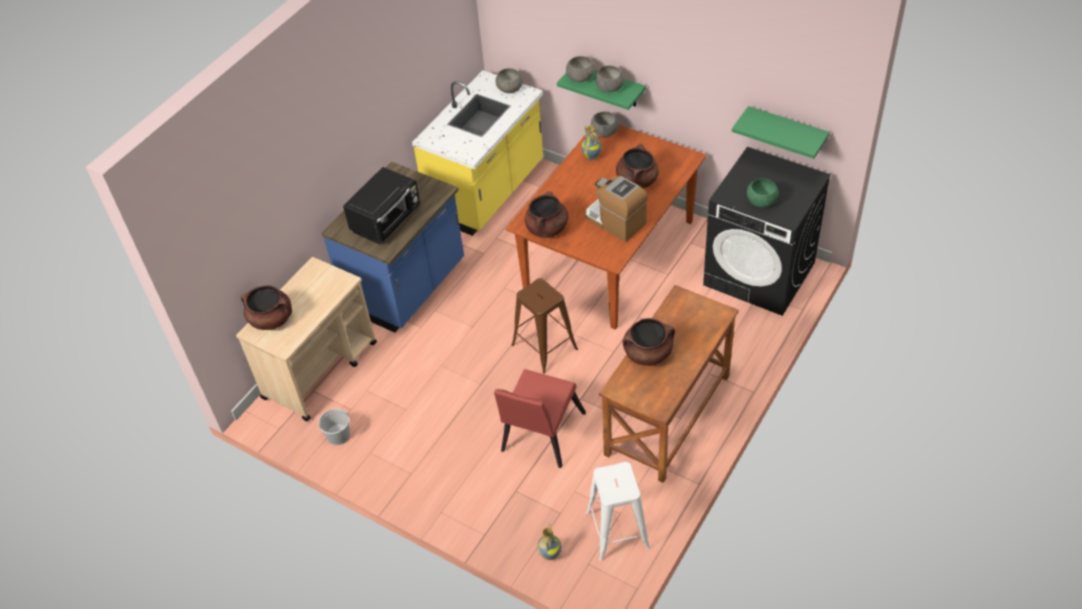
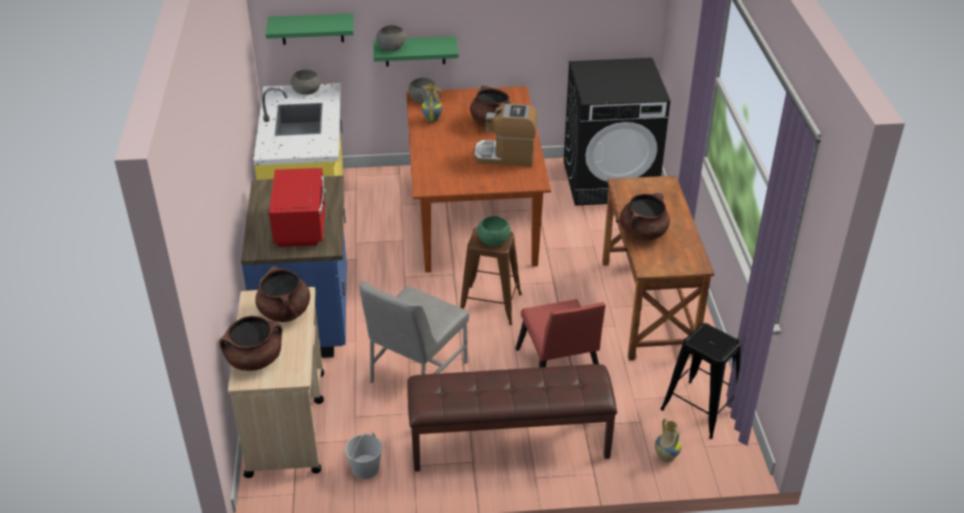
camera: 40 degrees left, 10 degrees down
black microwave [343,167,420,244] -> red microwave [269,168,326,247]
brown cooking pot [525,191,568,238] -> brown cooking pot moved to [255,266,310,322]
white stool [586,462,650,561] -> black stool [660,323,741,439]
grey bowl [595,65,624,92] -> none
green shelf [732,106,830,159] -> green shelf moved to [266,13,354,45]
green bowl [747,179,779,207] -> green bowl moved to [477,216,510,246]
none -> grey chair [359,281,469,383]
none -> brown bench [407,364,617,472]

